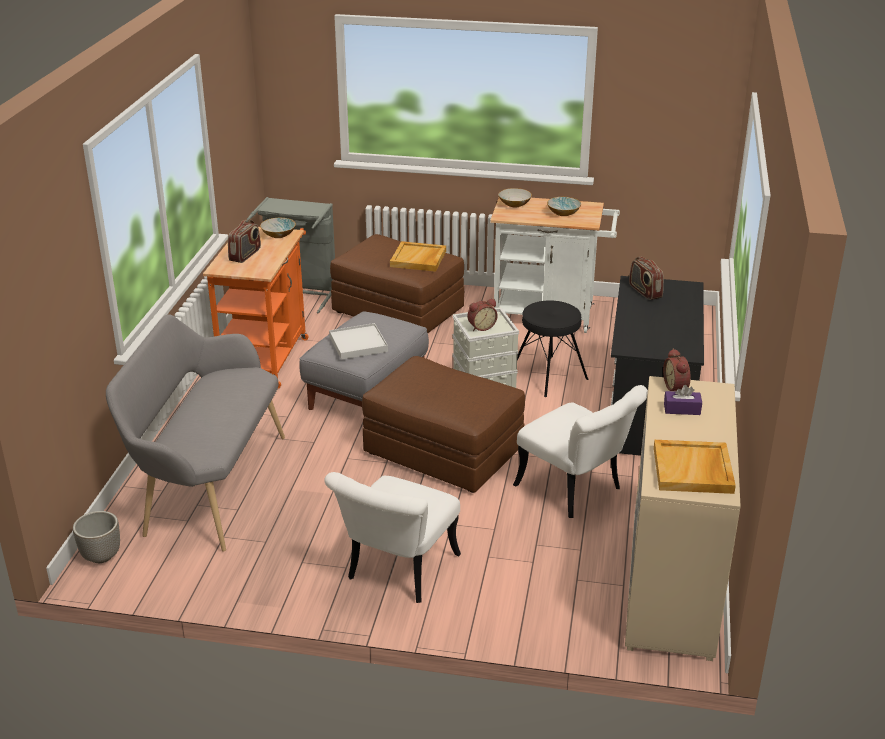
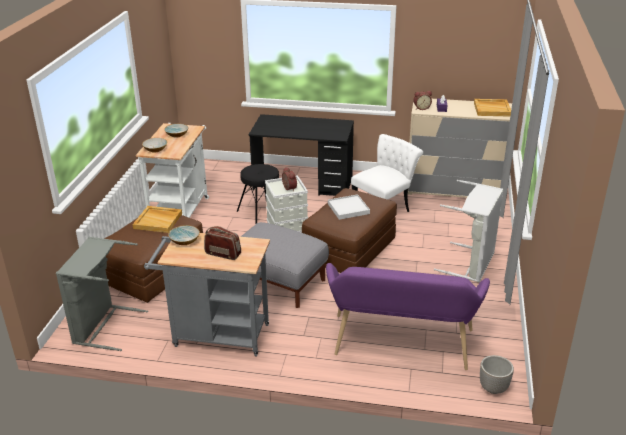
camera: 90 degrees left, 0 degrees up
grey bench [106,315,285,552] -> purple bench [326,263,490,370]
orange cart [203,227,309,389] -> grey cart [144,233,270,356]
white chair [324,472,461,603] -> grey laundry basket [434,180,504,282]
white tray [329,323,388,360] -> white tray moved to [328,194,370,220]
radio [629,257,664,300] -> none

